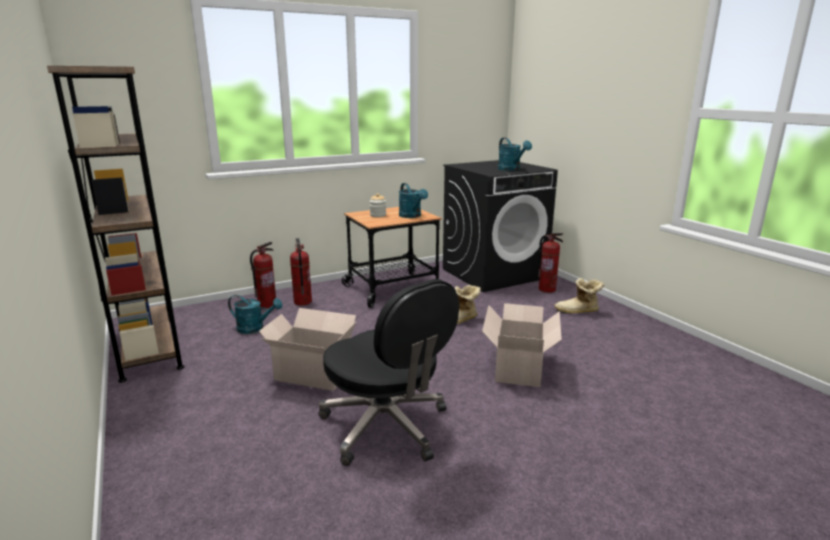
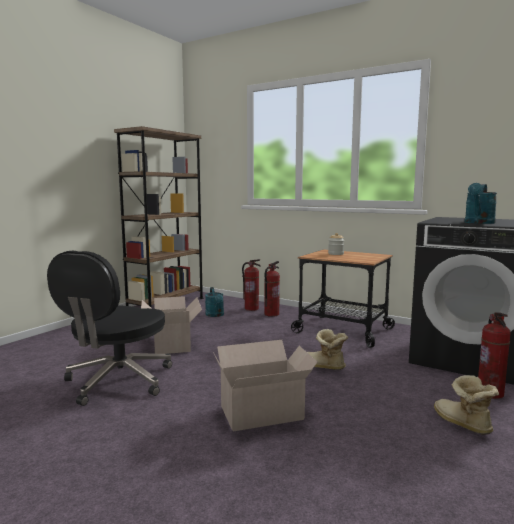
camera: 60 degrees right, 10 degrees down
turquoise watering can [399,183,428,218] -> none

